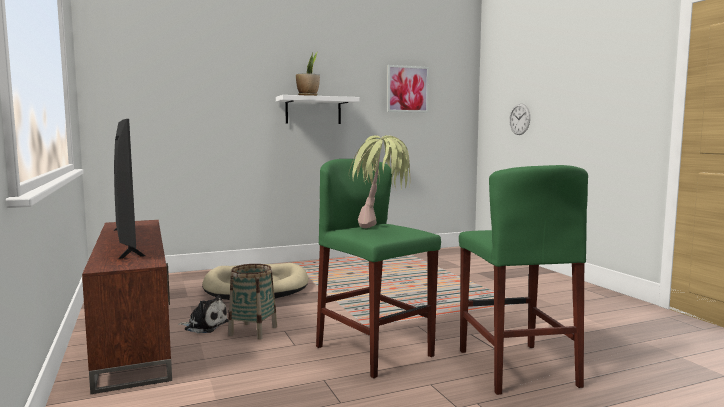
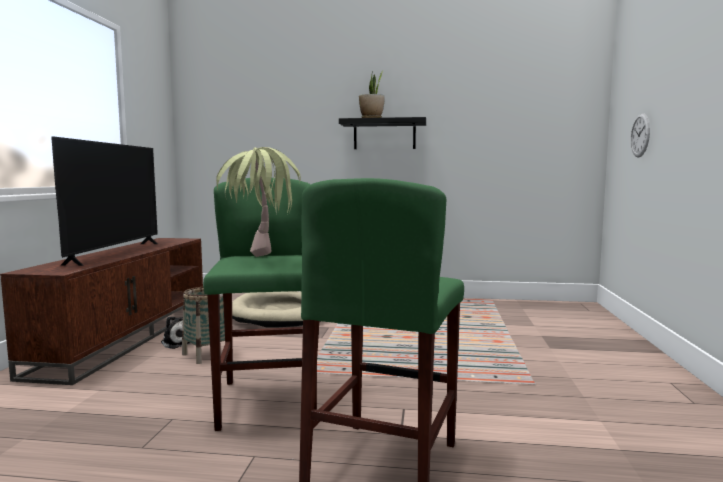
camera: 30 degrees right, 0 degrees up
white shelf [276,95,359,124] -> black shelf [339,117,426,149]
picture [387,65,429,113] -> none

